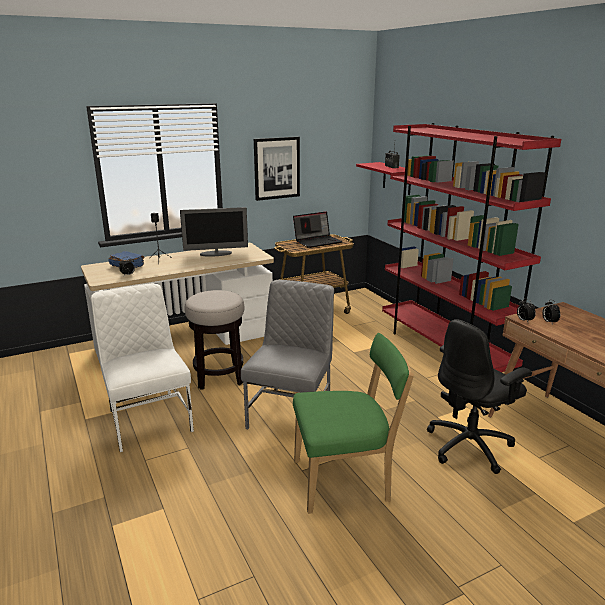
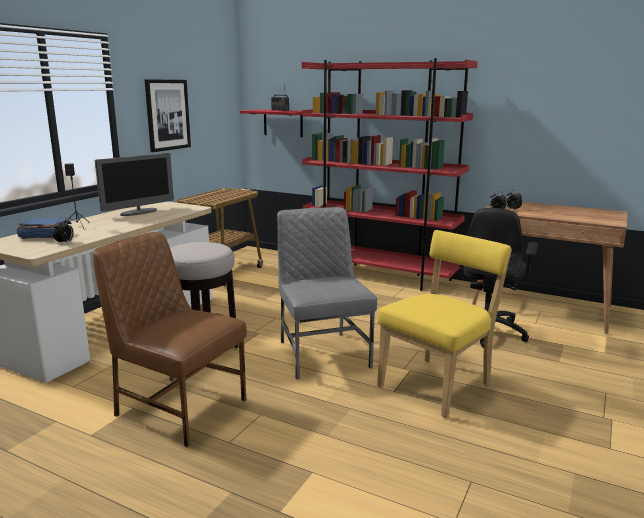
camera: 35 degrees left, 5 degrees down
white chair [91,283,194,452] -> brown chair [93,232,247,447]
laptop [293,211,342,248] -> none
green chair [293,333,414,514] -> yellow chair [377,230,512,418]

